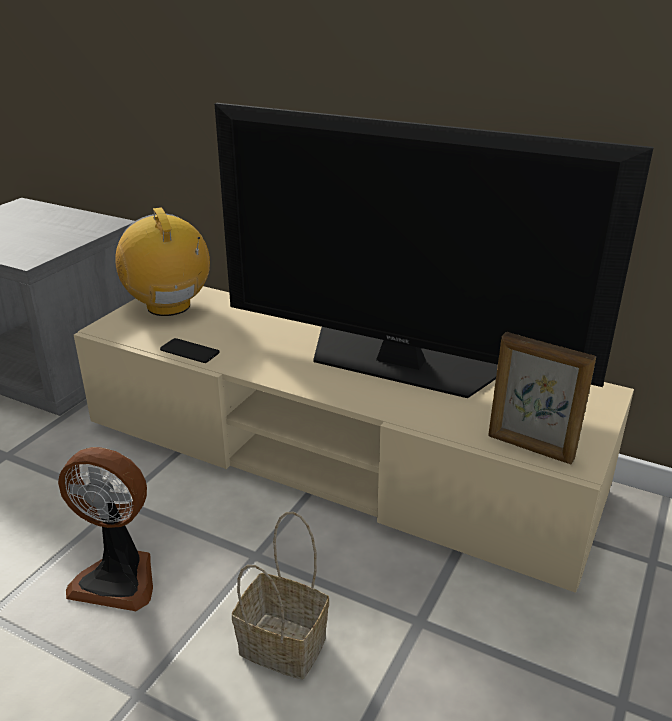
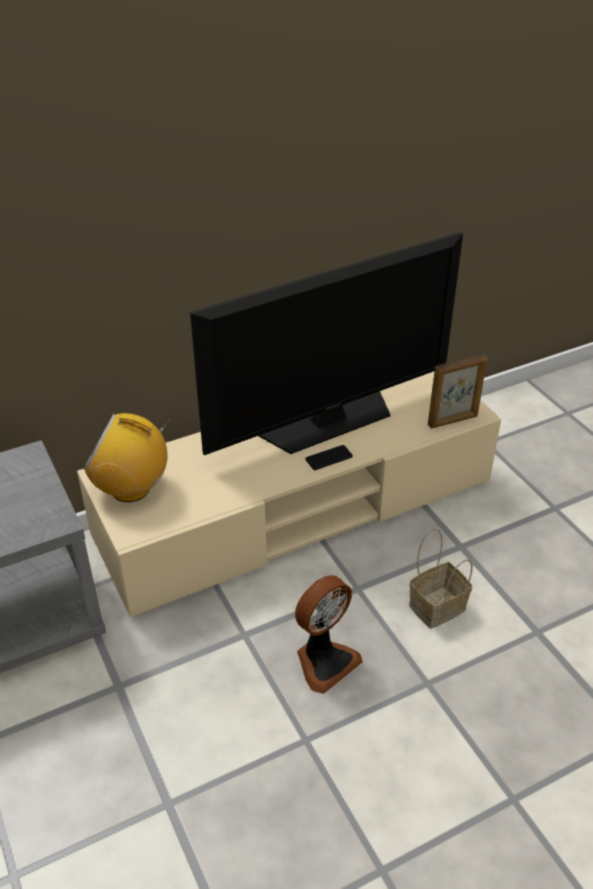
camera: 55 degrees left, 10 degrees up
phone [160,338,220,363] -> phone moved to [305,445,353,470]

